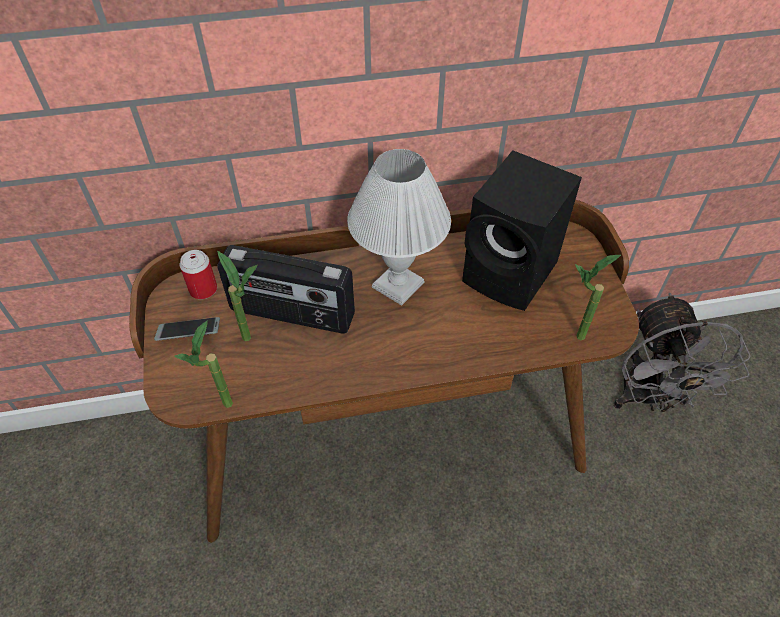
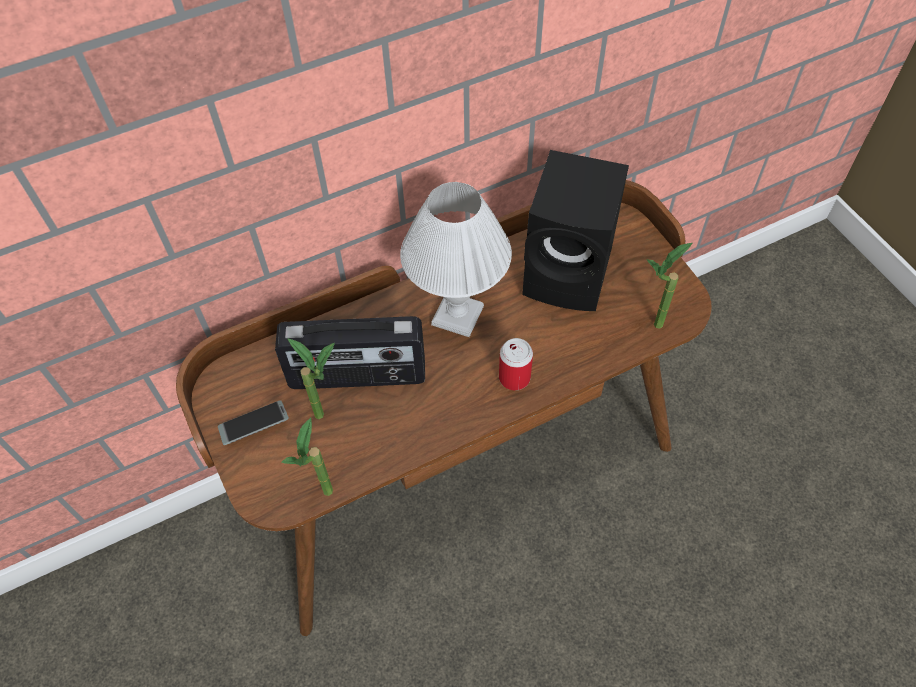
camera: 15 degrees left, 5 degrees up
can [180,250,217,299] -> can moved to [499,338,533,390]
grey fan [614,293,750,412] -> none

